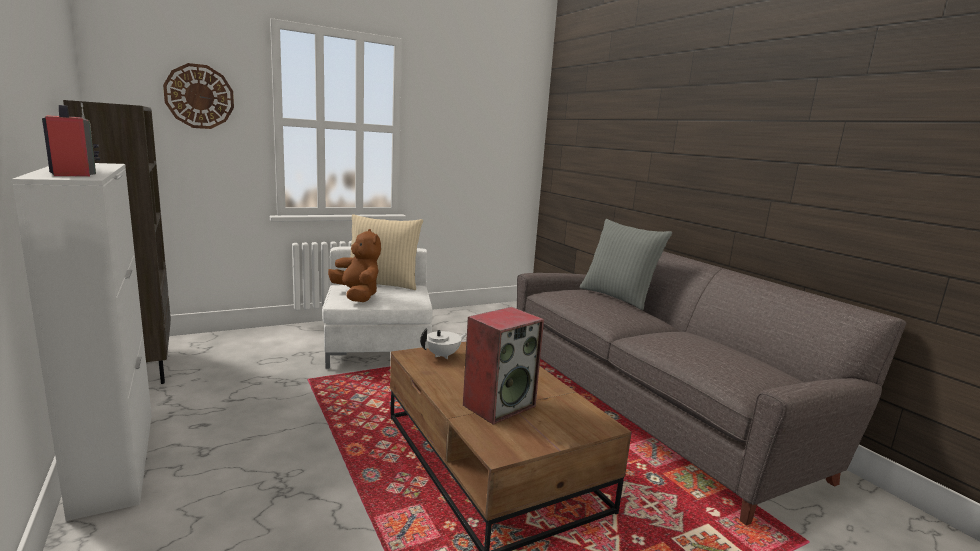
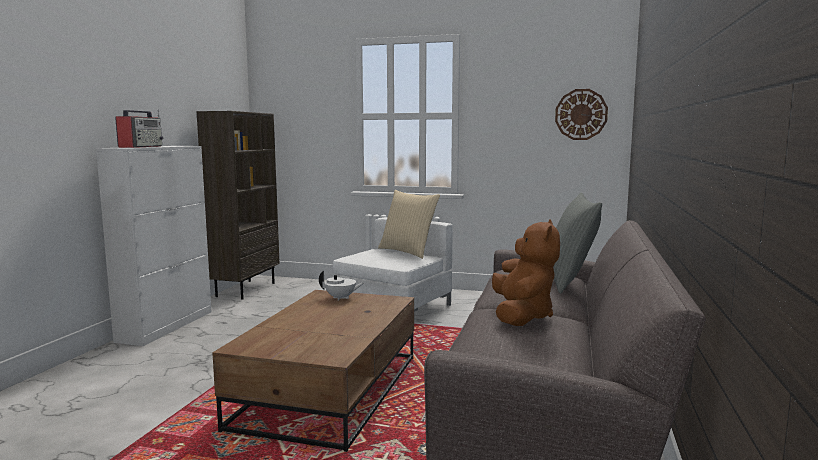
camera: 45 degrees right, 5 degrees down
wall clock [163,63,234,129] -> wall clock moved to [555,89,608,140]
brown plush toy [328,229,381,302] -> brown plush toy moved to [492,219,560,326]
speaker [463,307,544,424] -> none

